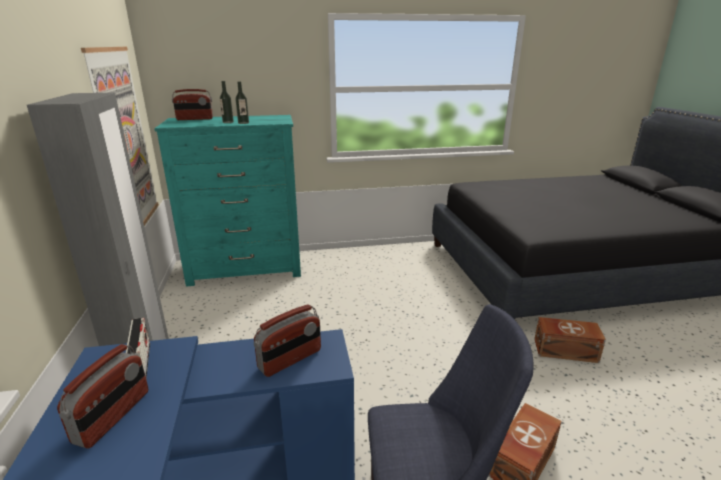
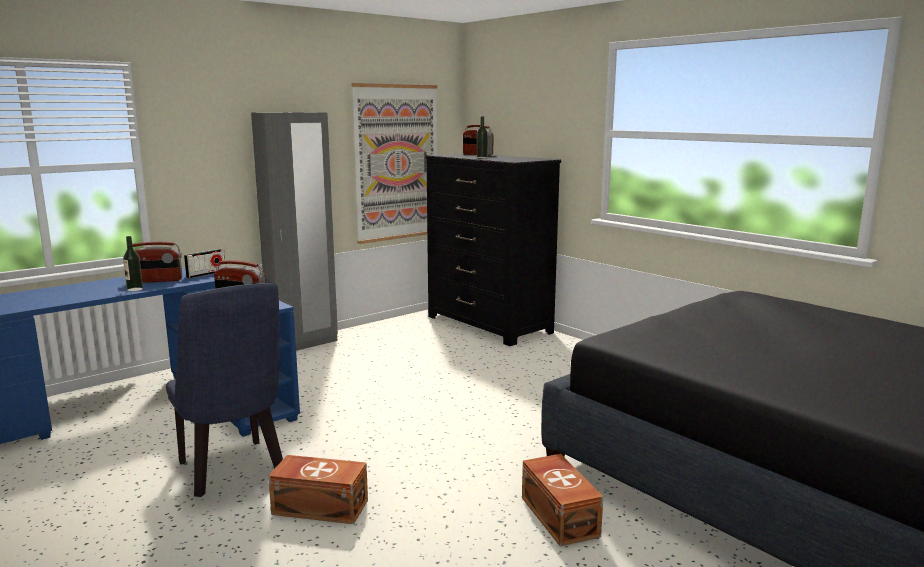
camera: 60 degrees right, 10 degrees down
turquoise dresser [154,115,301,287] -> black dresser [425,153,561,346]
bottle [235,81,249,124] -> bottle moved to [123,236,143,291]

